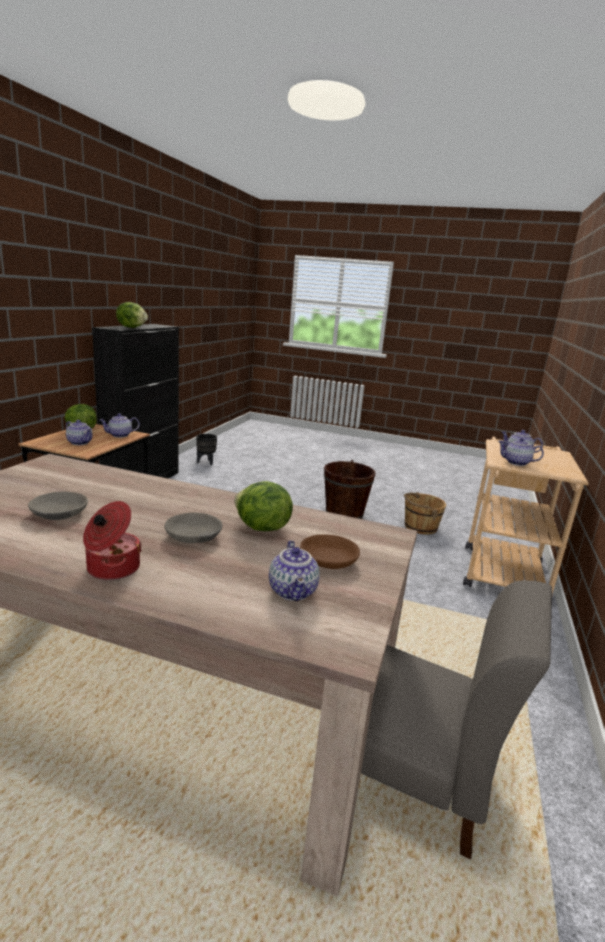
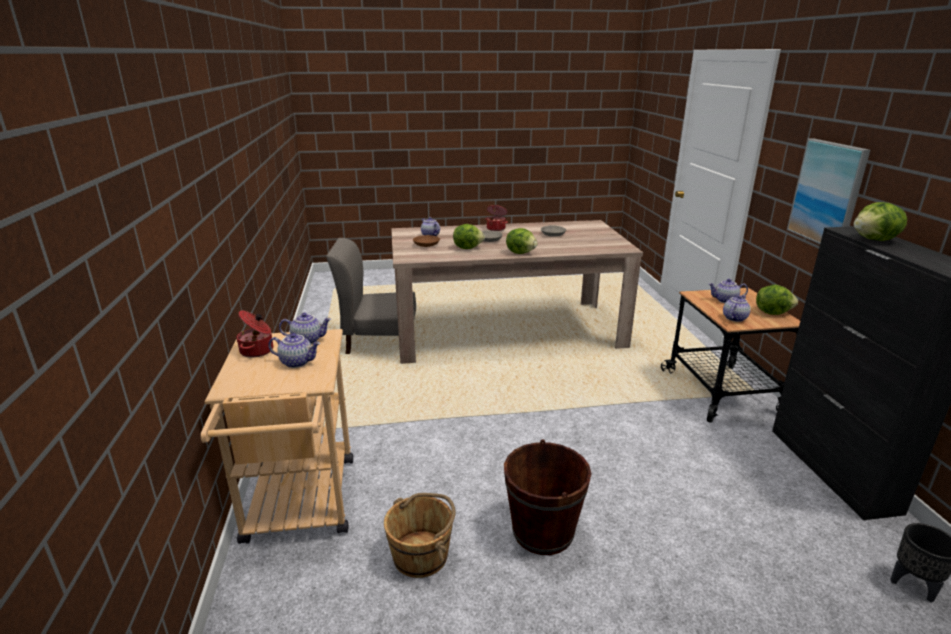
camera: 155 degrees right, 5 degrees up
none -> cooking pot [236,311,273,358]
none -> lettuce [506,228,538,254]
none -> picture [787,138,870,244]

